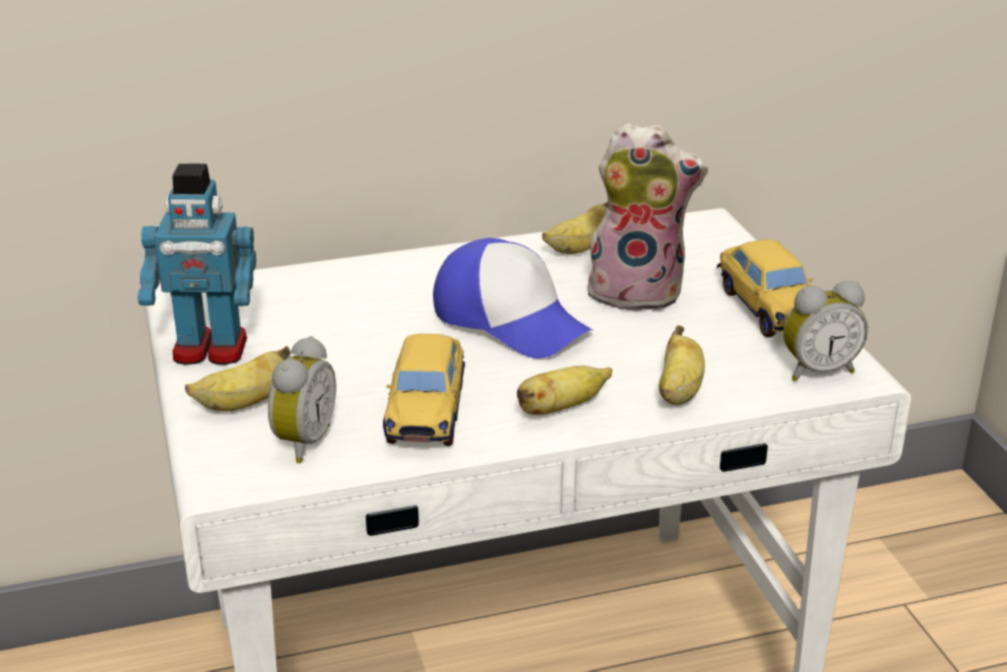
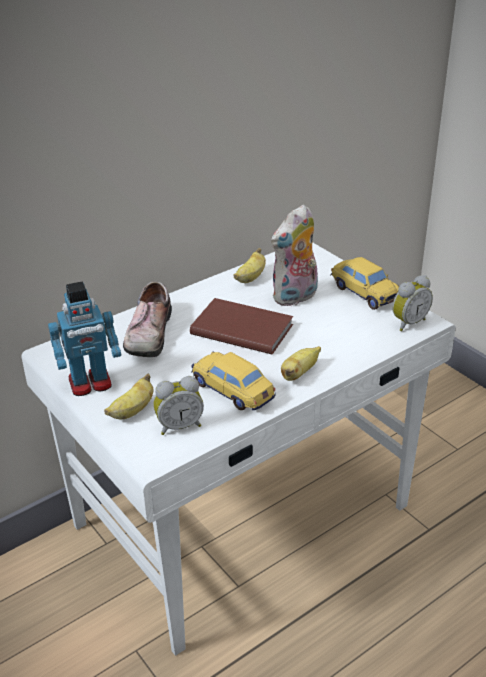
camera: 20 degrees left, 5 degrees up
alarm clock [268,336,336,463] -> alarm clock turned 75 degrees clockwise [154,376,204,435]
toy car [383,334,465,446] -> toy car turned 150 degrees clockwise [192,352,276,410]
cap [433,238,593,359] -> brown book [190,298,293,354]
plush toy [588,122,708,311] -> plush toy turned 150 degrees clockwise [271,204,318,306]
banana [659,325,705,405] -> none
none -> shoe [123,281,172,357]

